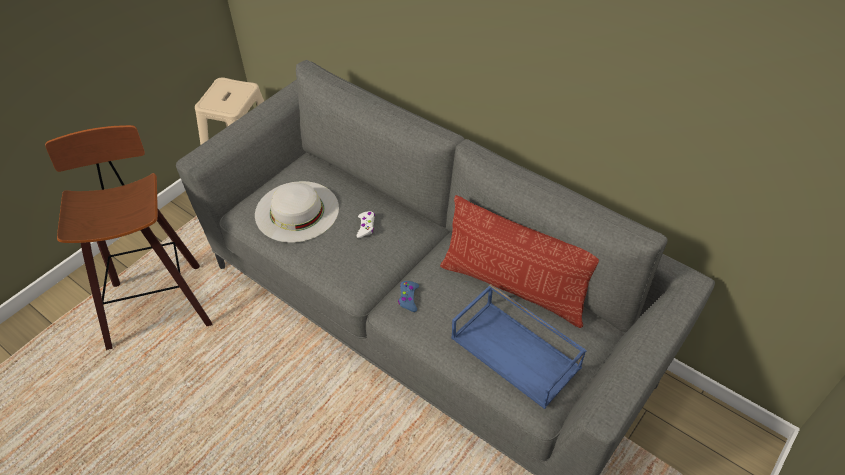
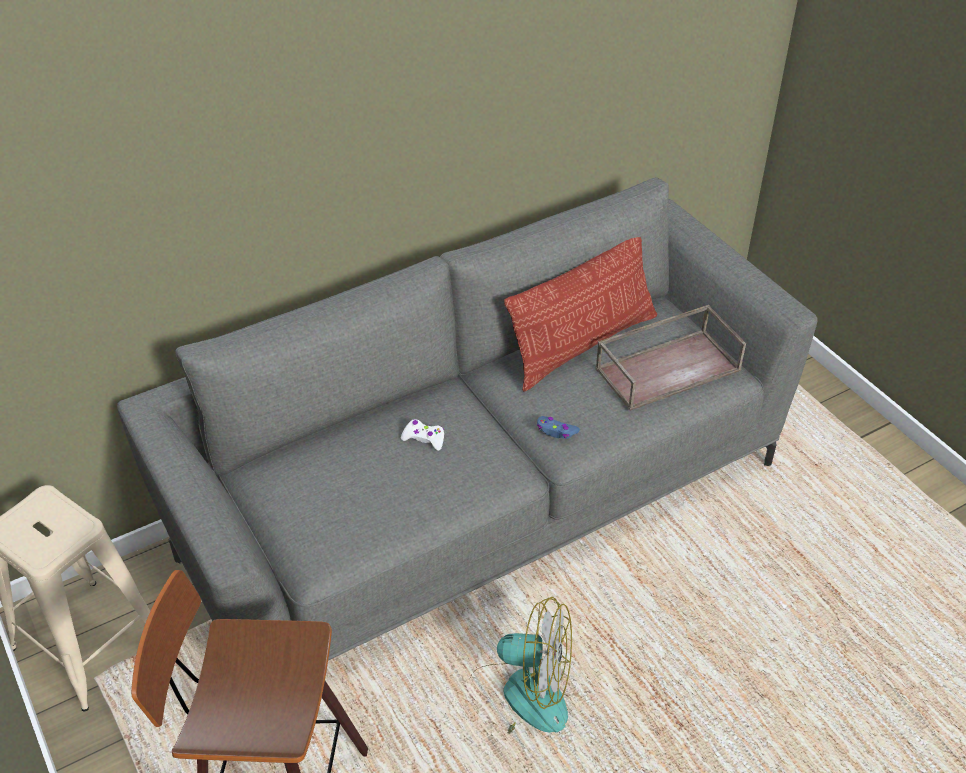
camera: 70 degrees left, 5 degrees down
white hat [255,181,339,243] -> none
blue tray [451,284,587,409] -> brown tray [595,305,746,411]
none -> fan [469,597,572,734]

